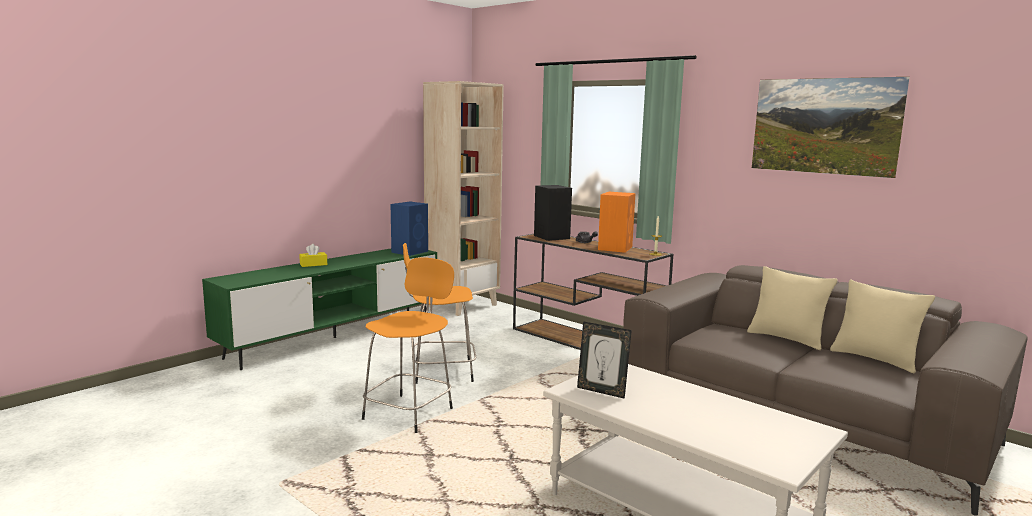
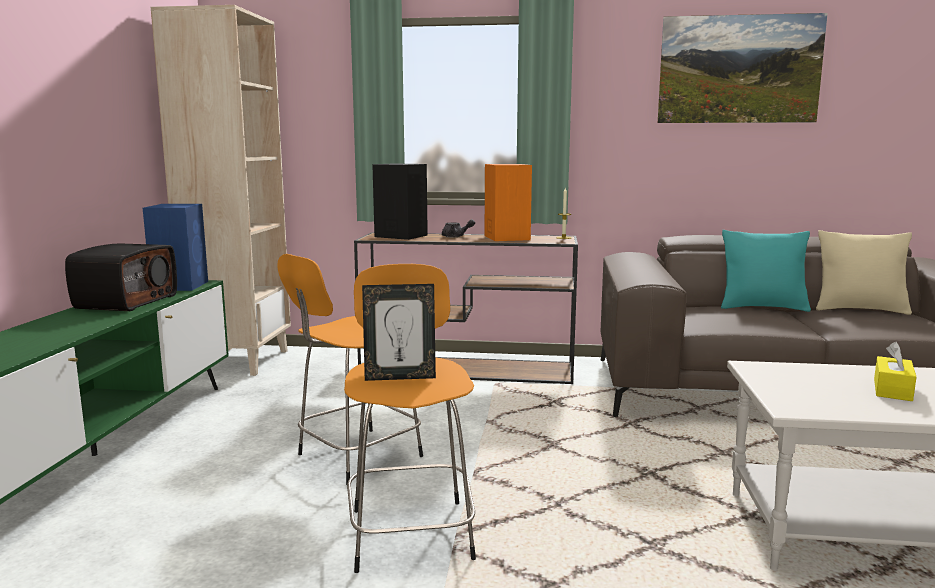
camera: 35 degrees left, 0 degrees up
yellow tissue box [299,244,327,267] -> yellow tissue box moved to [874,342,916,401]
picture frame [577,321,632,399] -> picture frame moved to [362,284,436,381]
beige pillow [747,266,837,350] -> turquoise pillow [721,230,811,312]
none -> radio [65,243,177,311]

